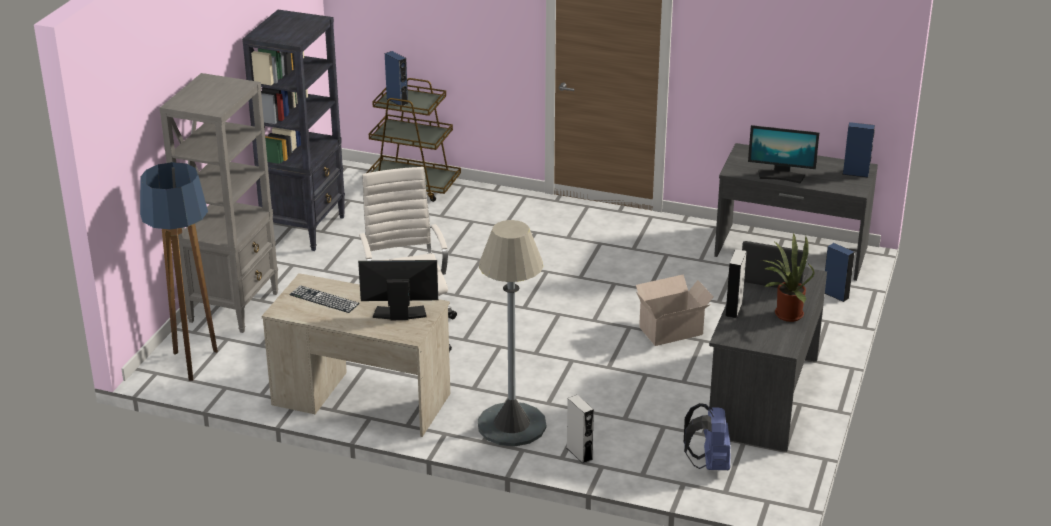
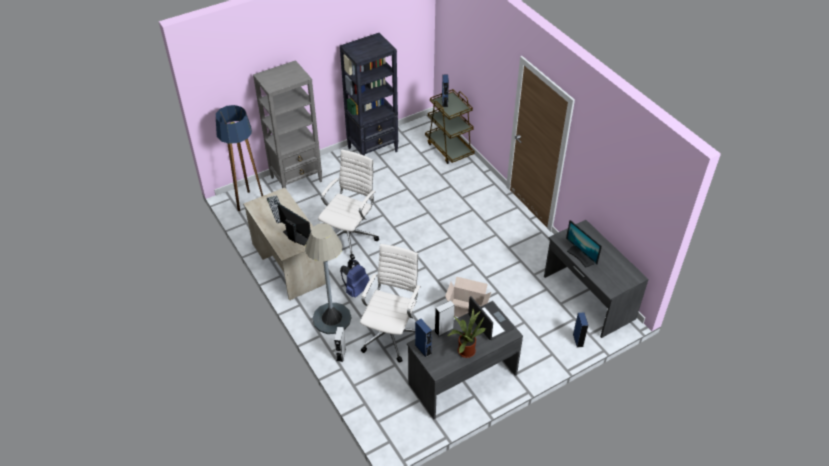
camera: 40 degrees right, 15 degrees up
blue backpack [684,403,731,470] -> blue backpack moved to [340,259,369,298]
blue speaker [842,122,875,178] -> blue speaker moved to [415,319,432,357]
none -> white office chair [360,244,421,362]

